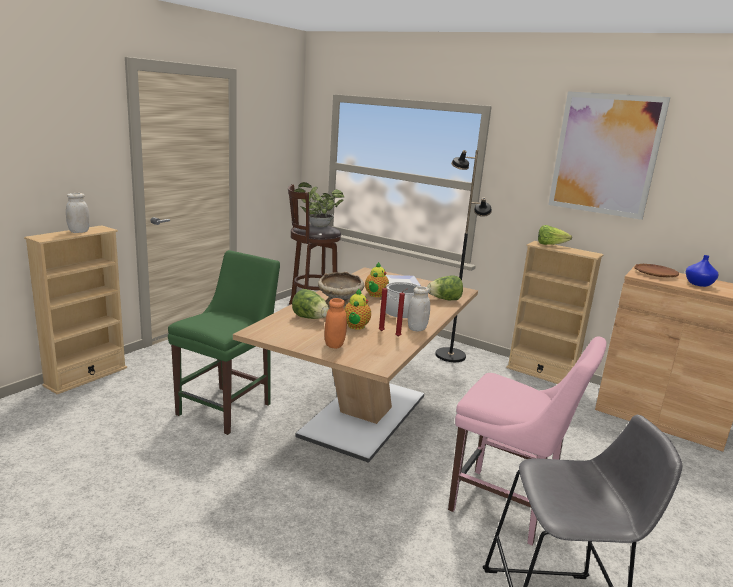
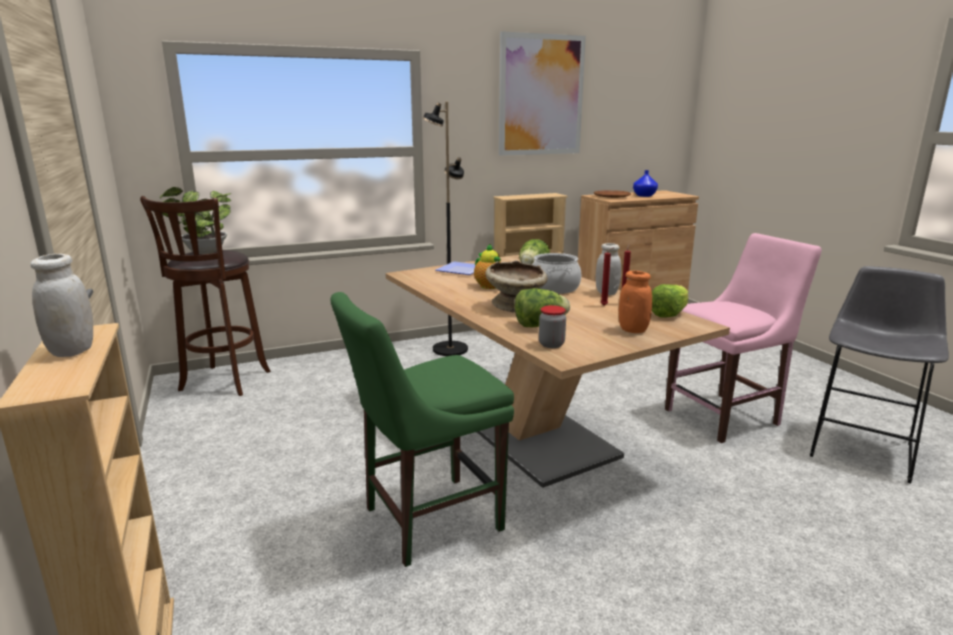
camera: 55 degrees left, 0 degrees up
green chair [168,250,280,435] -> green chair turned 90 degrees counterclockwise [330,292,514,567]
teapot [344,289,371,330] -> none
lettuce [538,225,572,245] -> lettuce moved to [652,284,688,318]
none -> jar [539,305,566,348]

